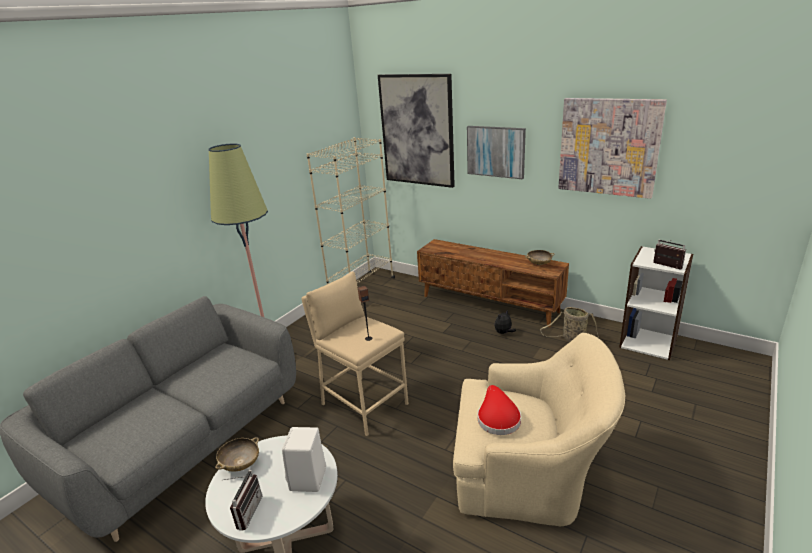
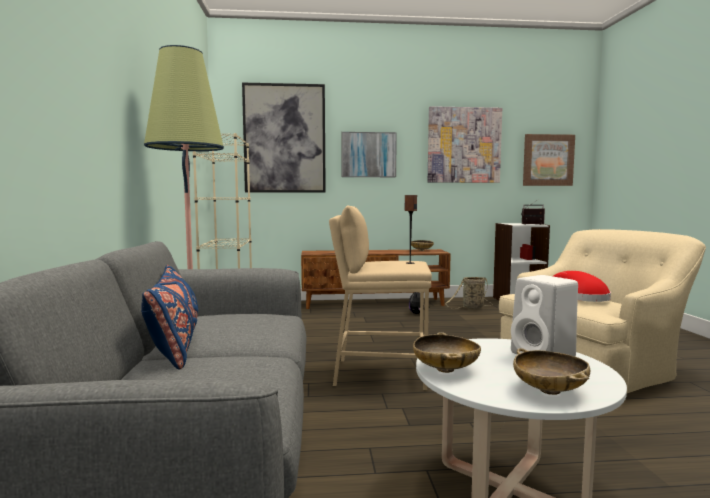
camera: 40 degrees left, 20 degrees down
radio [224,470,262,531] -> beige bowl [513,348,590,395]
none -> blue pillow [141,265,198,369]
none -> picture [523,134,575,186]

